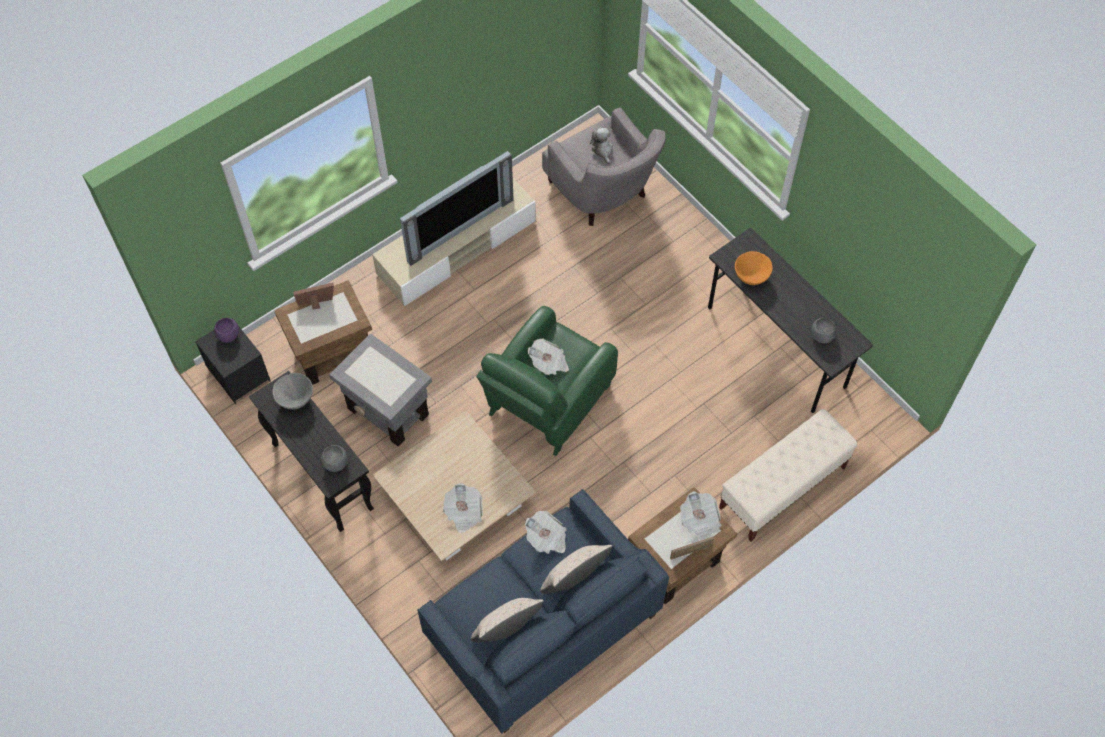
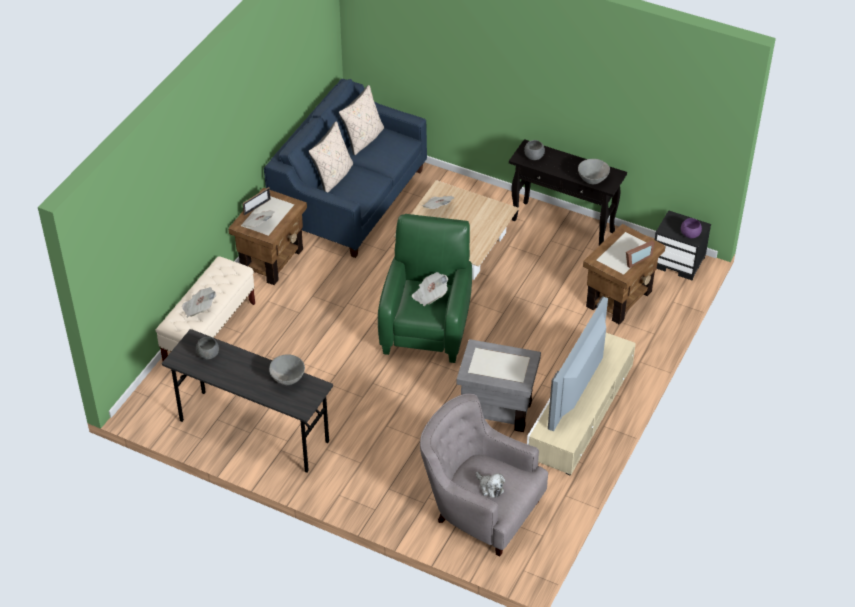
camera: 155 degrees right, 15 degrees down
grey side table [329,333,432,447] -> grey side table moved to [456,339,541,432]
newspaper [525,511,566,554] -> newspaper moved to [182,287,216,318]
orange bowl [735,251,773,285] -> grey bowl [269,354,305,385]

